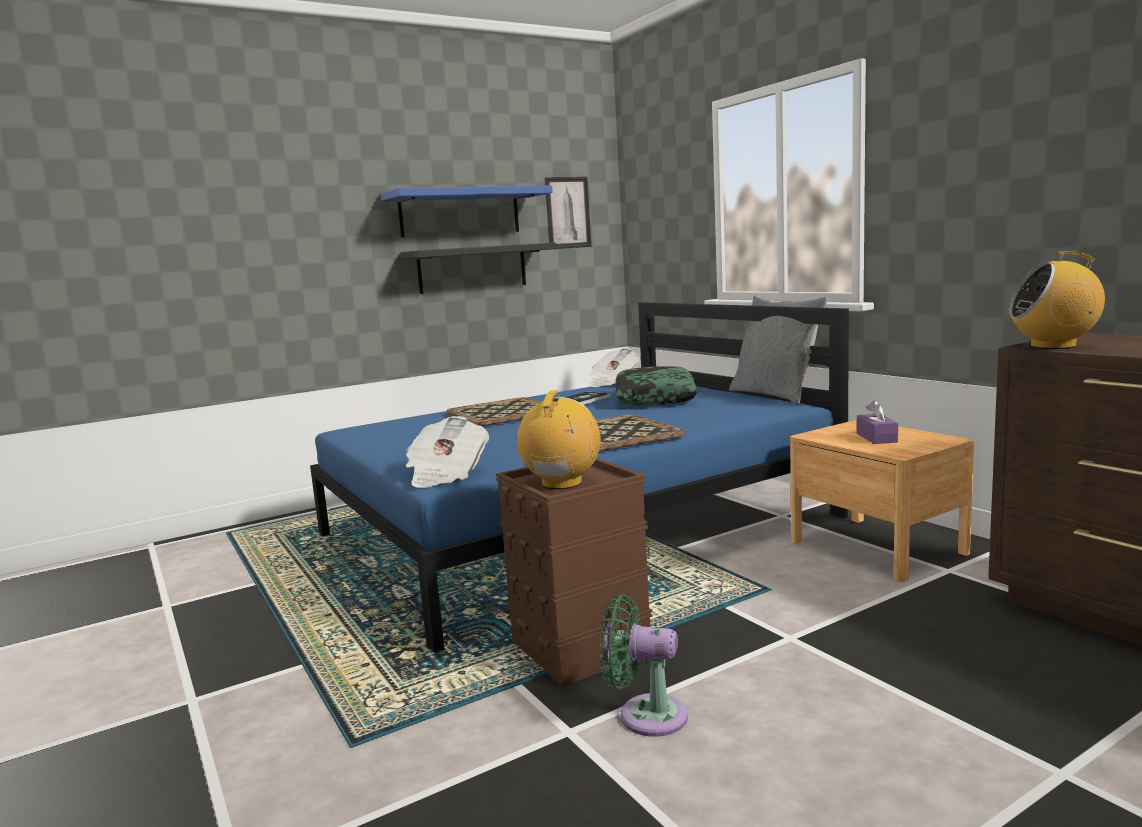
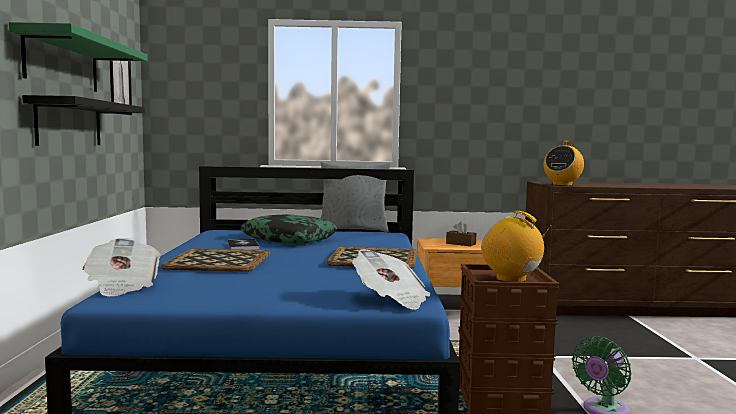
camera: 60 degrees left, 5 degrees down
blue shelf [381,185,553,237] -> green shelf [9,22,148,92]
newspaper [589,348,641,387] -> newspaper moved to [82,238,161,297]
purple tissue box [857,400,898,444] -> brown tissue box [446,221,476,246]

